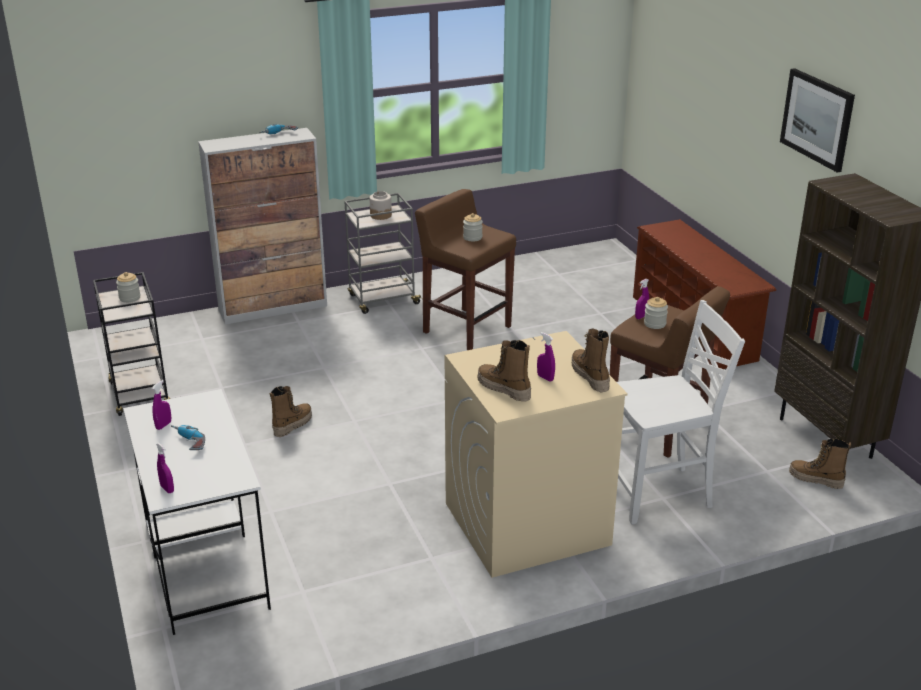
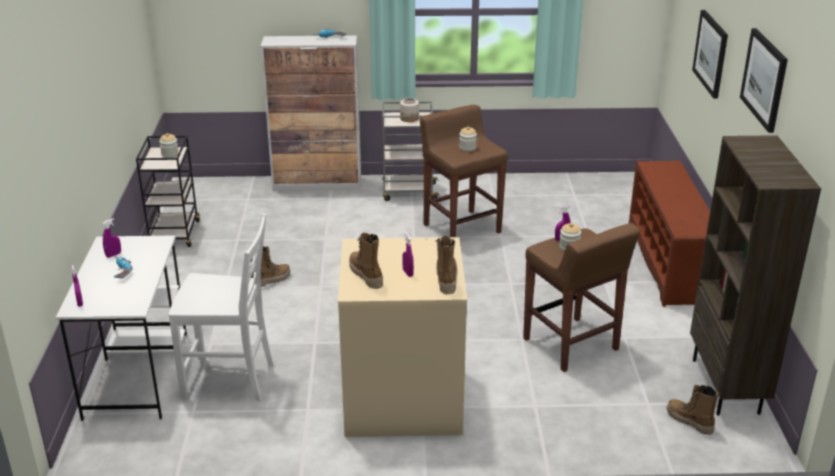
camera: 20 degrees right, 0 degrees up
white chair [617,300,745,525] -> white chair moved to [169,213,273,401]
none -> picture [692,10,728,99]

